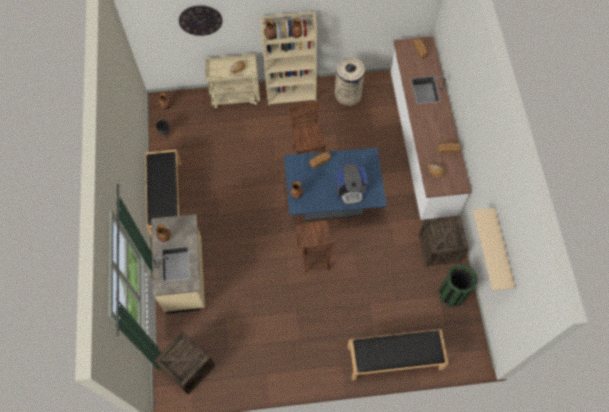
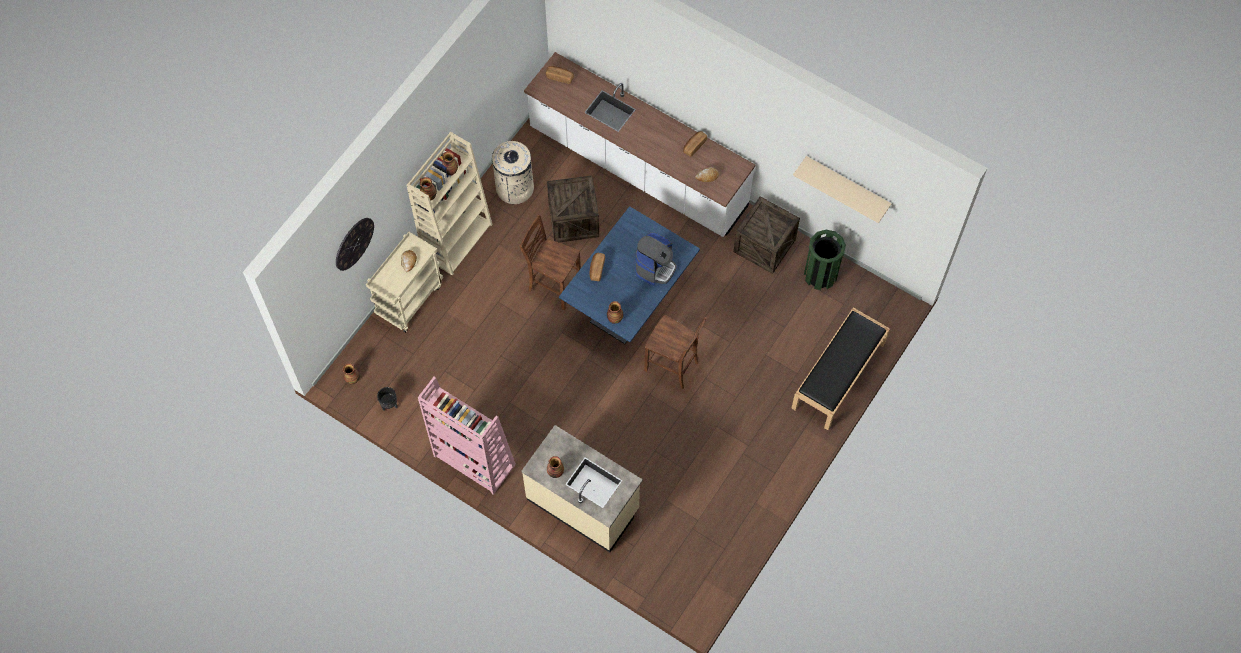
camera: 50 degrees left, 0 degrees up
black bench [145,150,181,237] -> pink bookcase [418,377,516,495]
crate [154,331,215,394] -> crate moved to [547,176,599,242]

